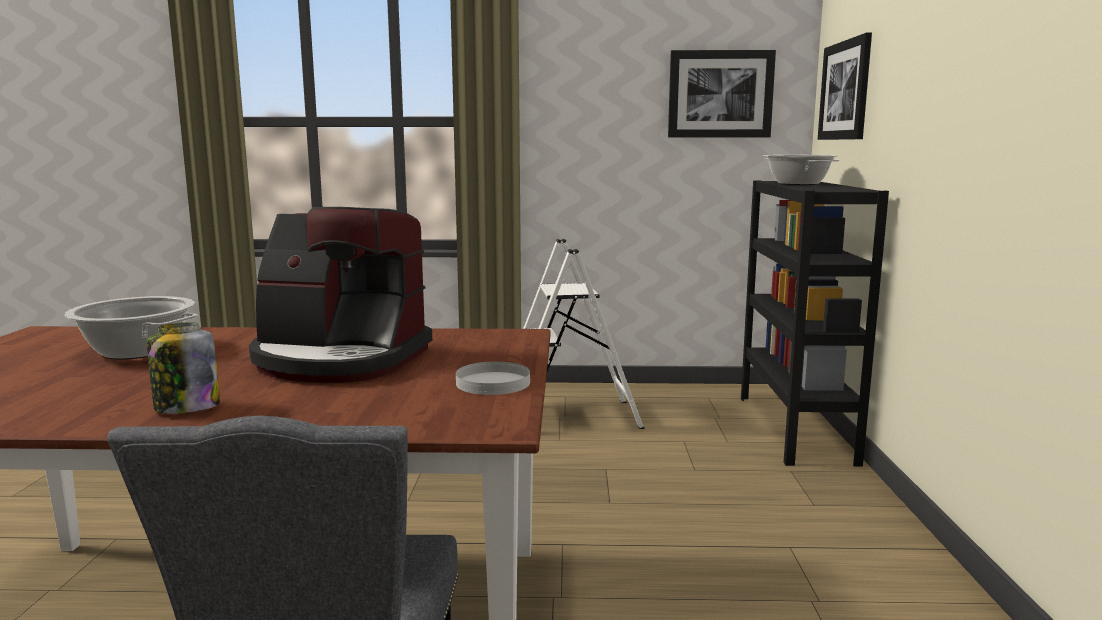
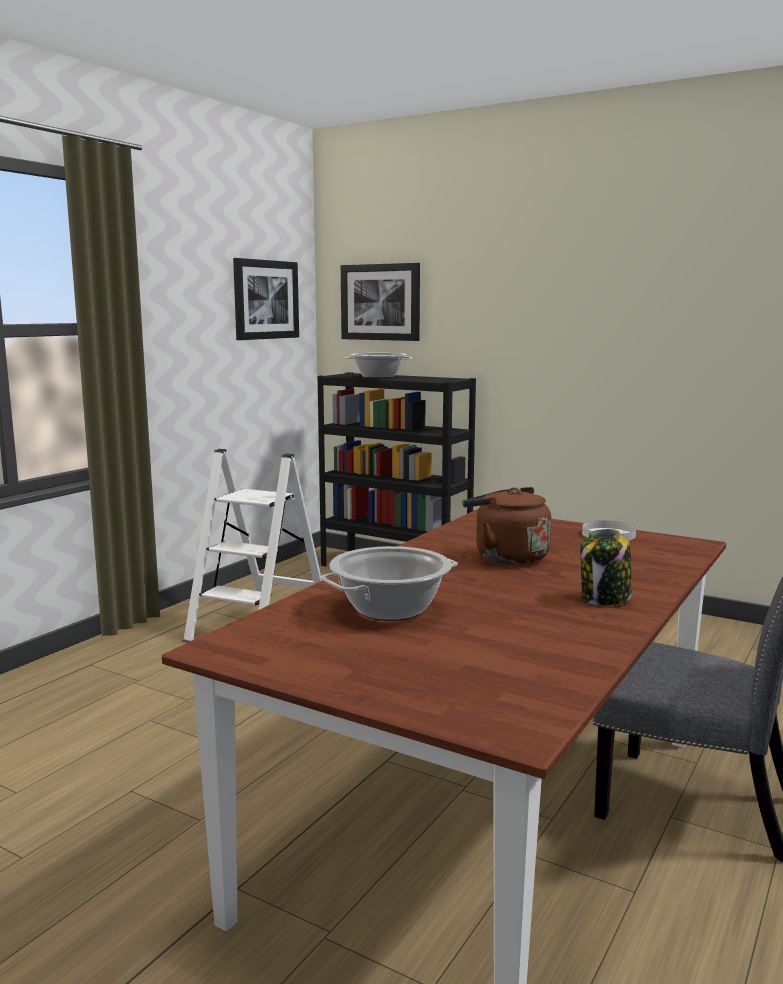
camera: 60 degrees left, 0 degrees up
coffee machine [249,207,432,383] -> brown kettle [462,487,551,565]

